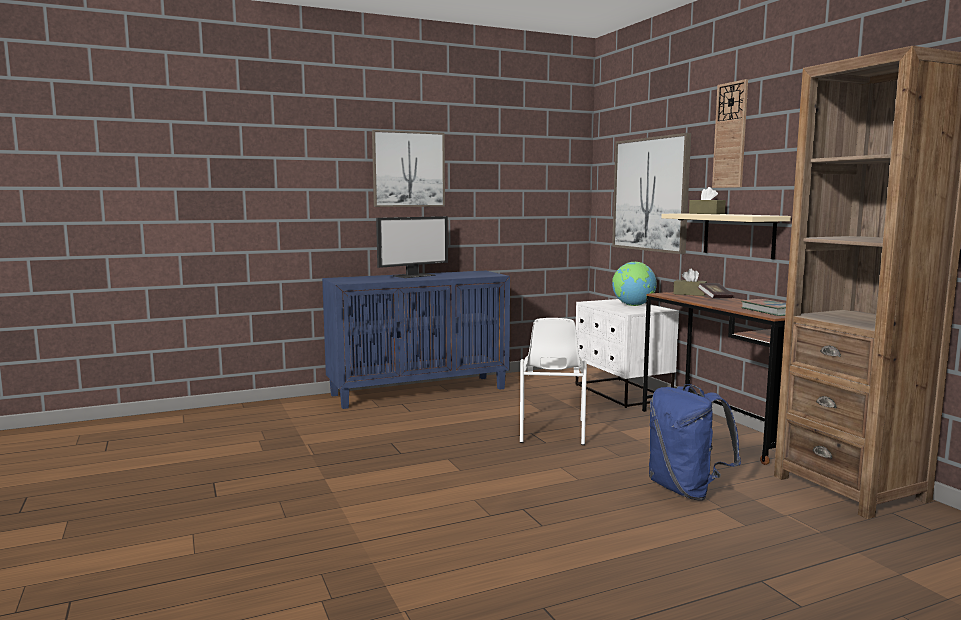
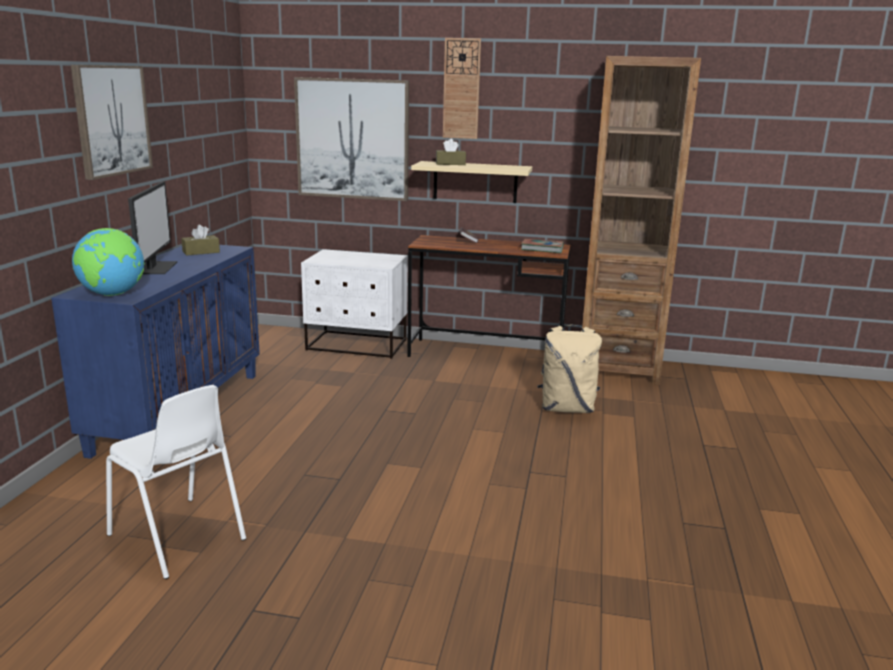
camera: 55 degrees left, 10 degrees up
white chair [520,318,587,445] -> white chair moved to [106,385,246,579]
globe [612,262,657,306] -> globe moved to [72,228,145,296]
blue backpack [649,384,741,501] -> beige backpack [537,325,602,413]
brown tissue box [673,269,707,296] -> brown tissue box moved to [181,225,220,255]

